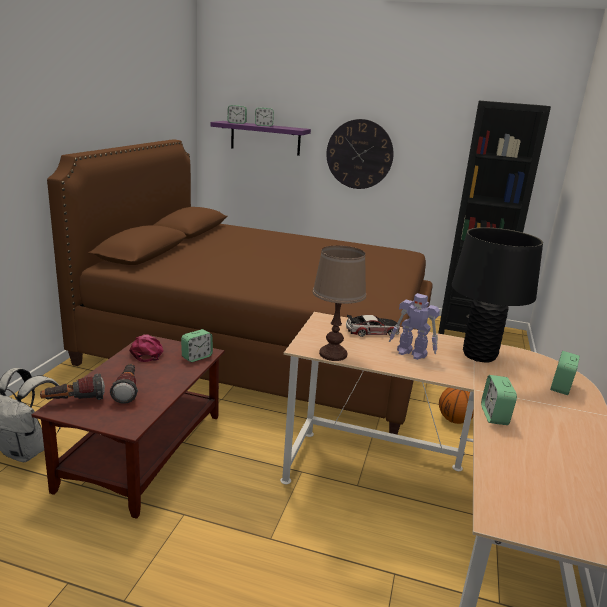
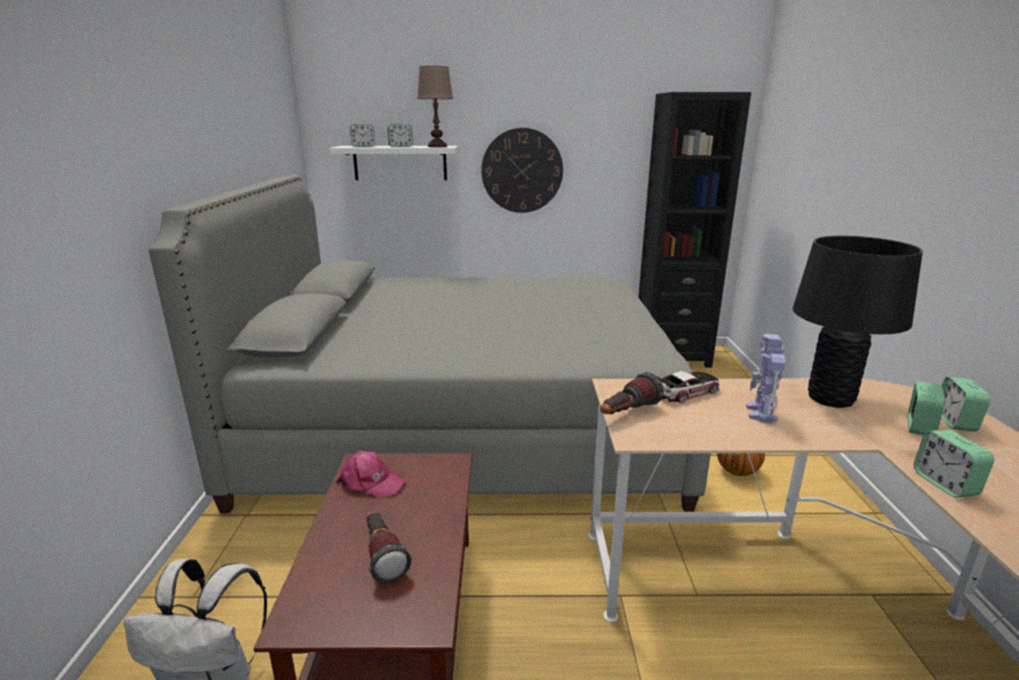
camera: 15 degrees left, 0 degrees up
flashlight [40,374,105,400] -> flashlight moved to [600,372,664,414]
brown bed [47,139,433,434] -> grey bed [149,175,711,514]
pink cap [129,334,163,362] -> pink cap turned 135 degrees clockwise [336,451,405,498]
alarm clock [181,329,213,362] -> alarm clock moved to [908,381,945,435]
purple shelf [210,121,311,156] -> white shelf [329,146,458,180]
brown table lamp [312,245,366,361] -> brown table lamp moved to [417,66,453,147]
toy robot [389,293,440,360] -> toy robot turned 90 degrees clockwise [746,334,785,423]

